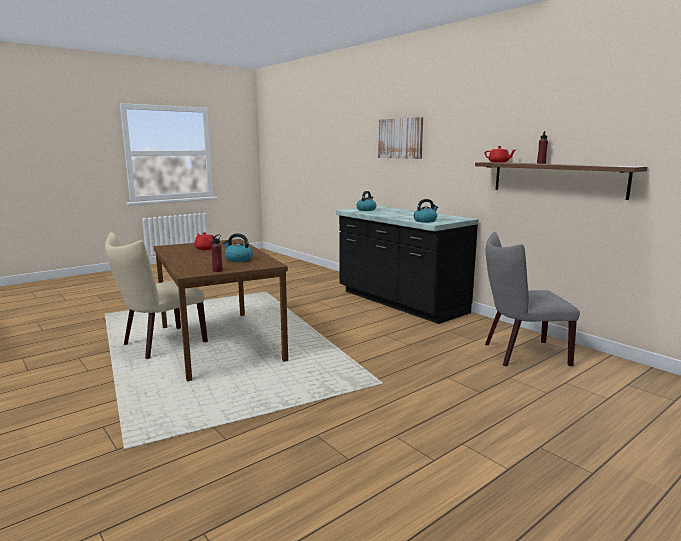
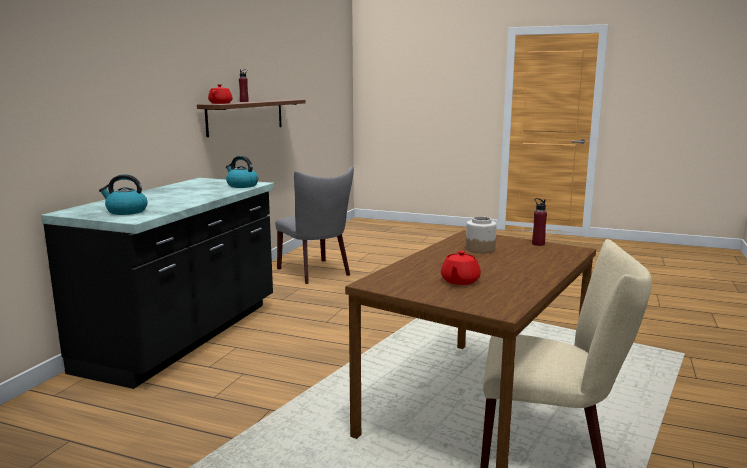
camera: 120 degrees left, 0 degrees up
kettle [223,233,253,262] -> jar [466,216,497,253]
picture [378,117,423,159] -> none

